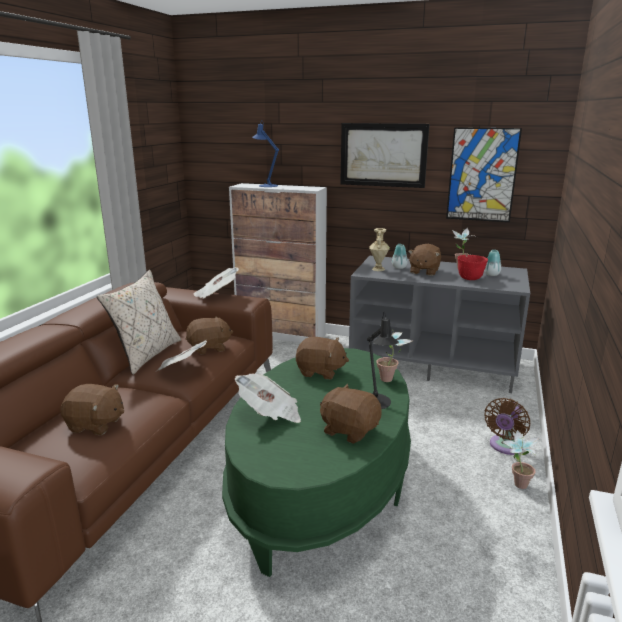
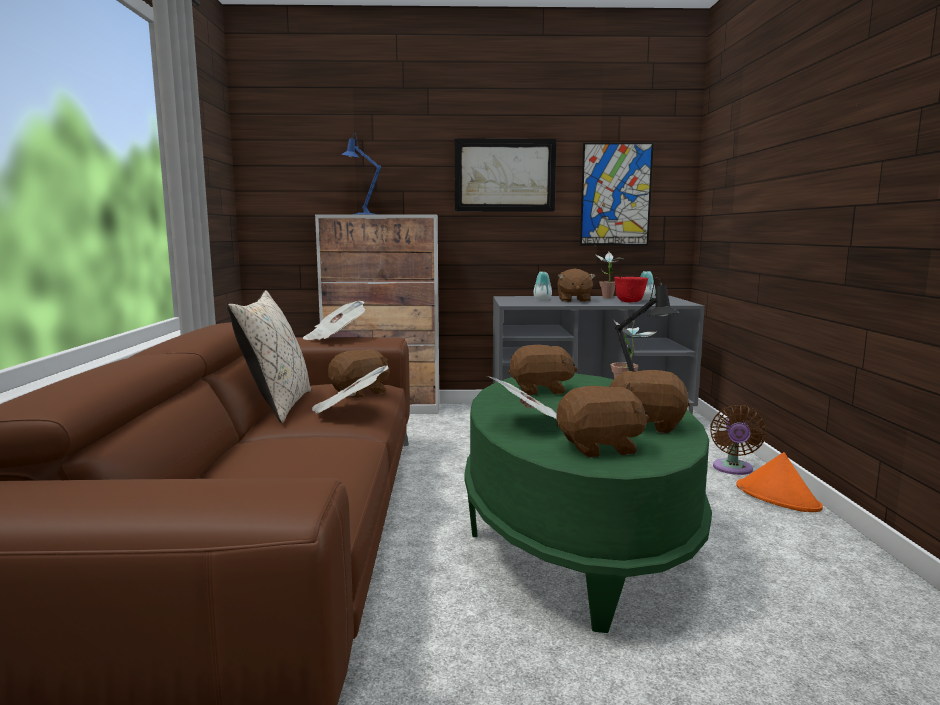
camera: 20 degrees left, 10 degrees down
brown plush toy [60,384,124,435] -> brown plush toy moved to [556,386,649,457]
beige vase [369,228,390,271] -> none
potted plant [502,430,539,489] -> orange hat [736,452,823,512]

